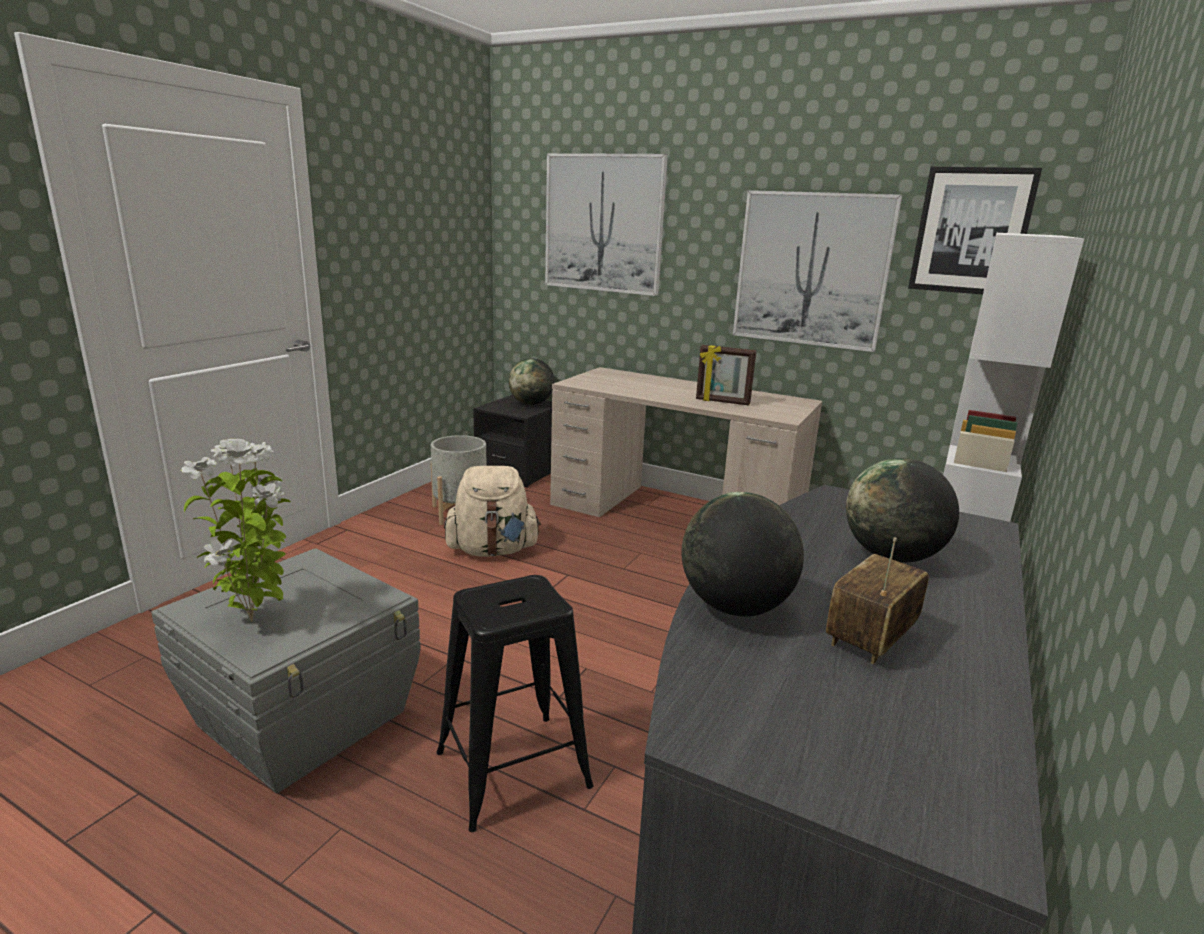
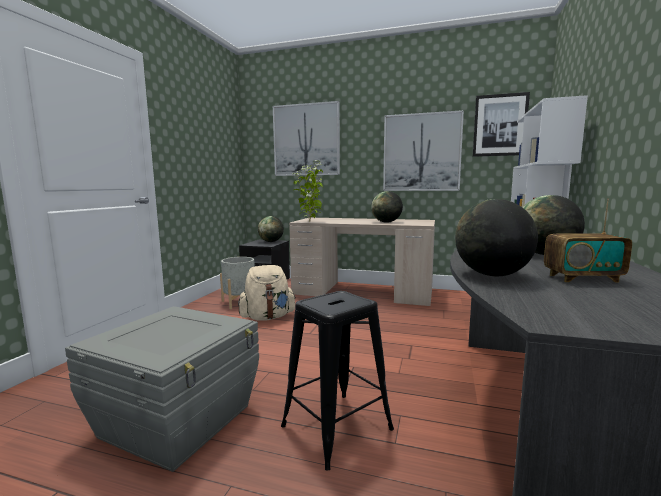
camera: 10 degrees left, 10 degrees down
potted plant [181,439,291,622] -> potted plant moved to [293,160,323,221]
picture frame [696,345,756,405] -> globe [371,191,403,223]
radio [826,538,929,664] -> radio turned 120 degrees counterclockwise [544,198,632,282]

